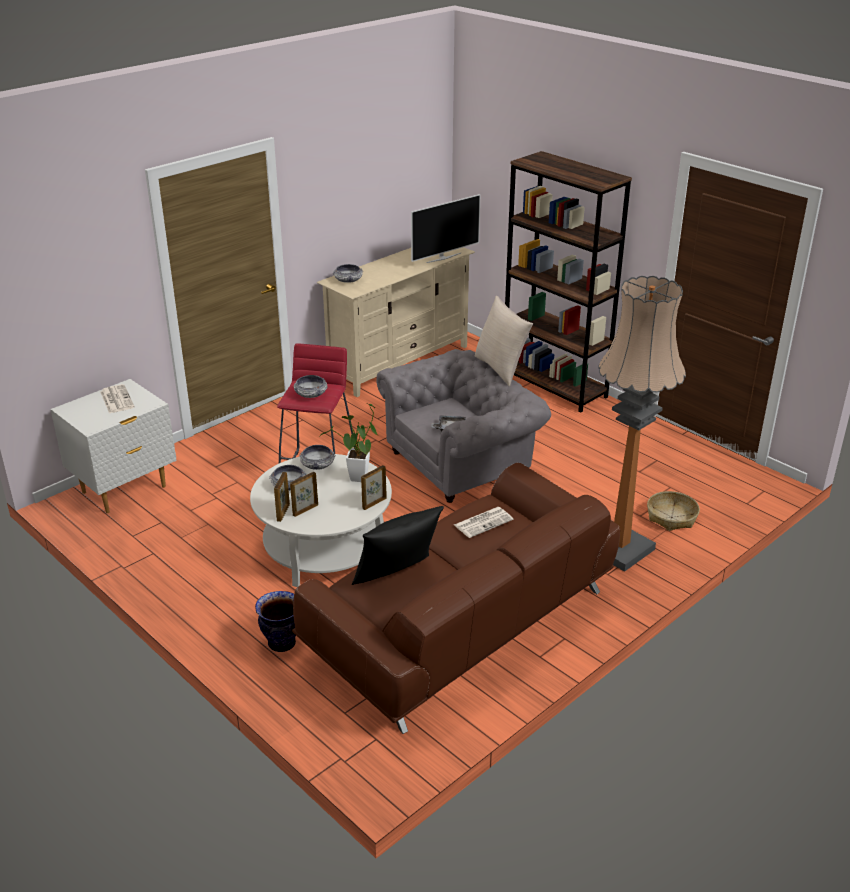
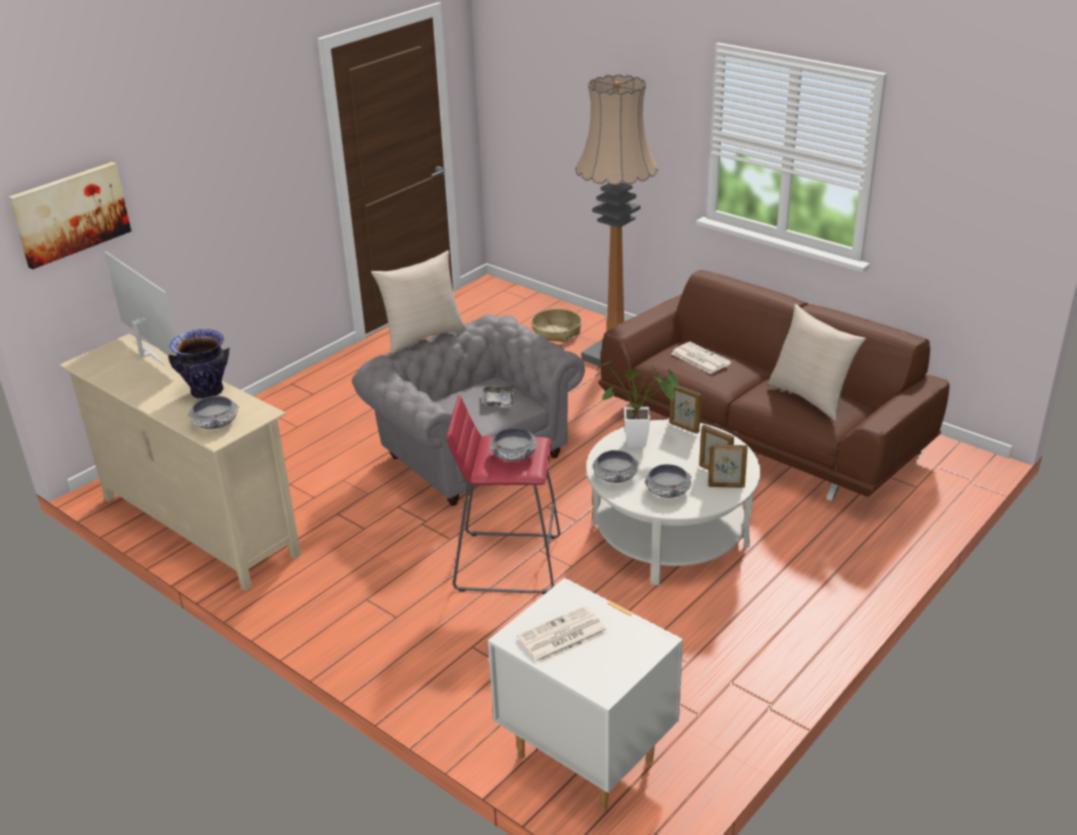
camera: 95 degrees left, 0 degrees up
vase [255,591,296,652] -> vase moved to [168,329,230,399]
black pillow [352,506,444,585] -> beige pillow [768,304,866,421]
brown bookcase [505,151,632,413] -> none
none -> picture [9,162,131,269]

